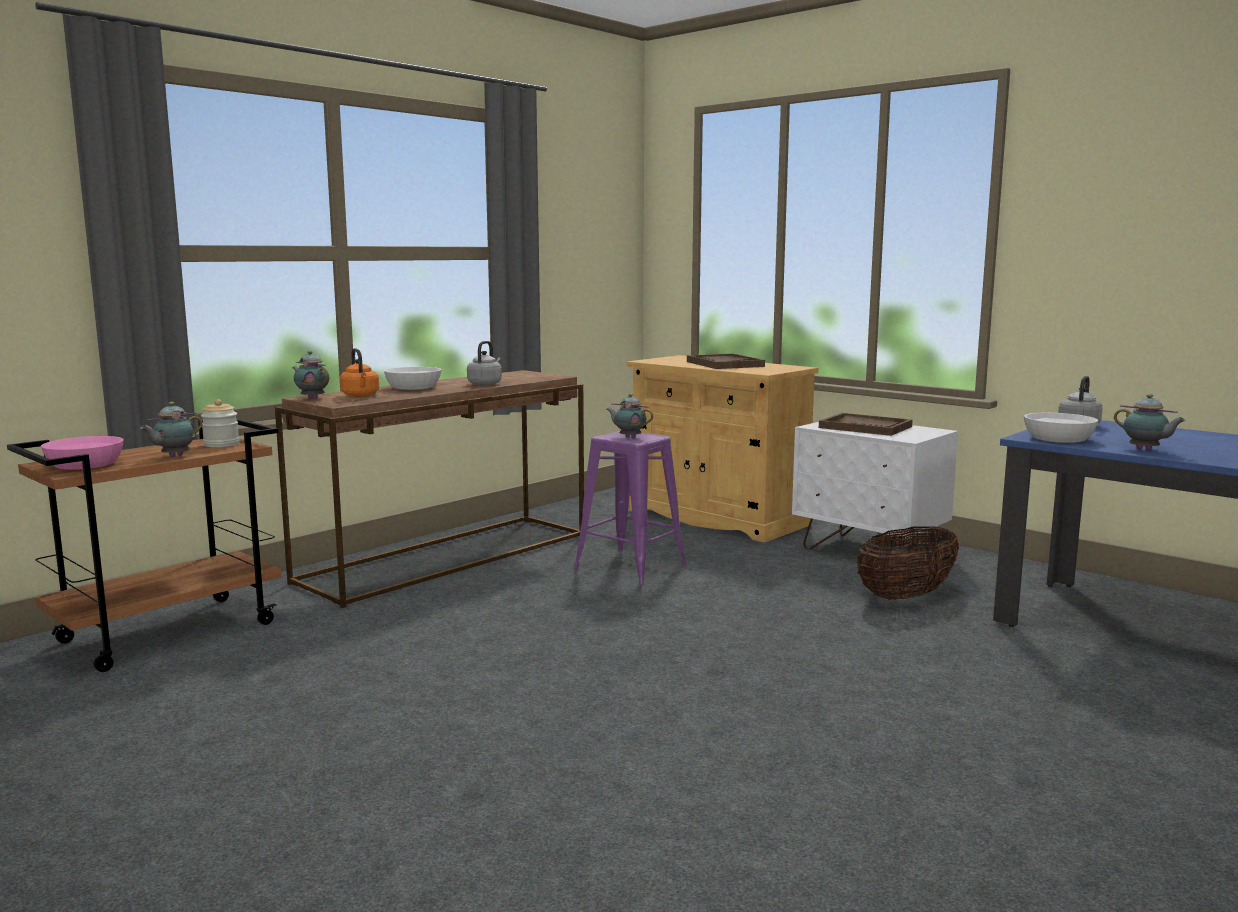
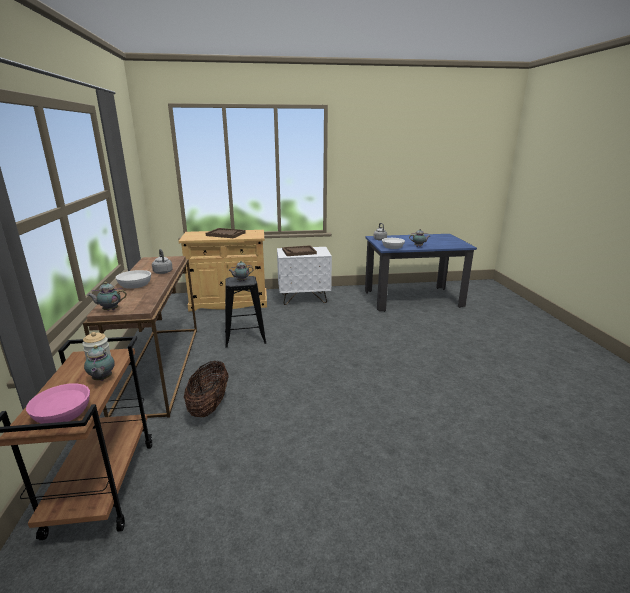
camera: 50 degrees left, 10 degrees up
orange kettle [340,348,379,397] -> none
purple stool [574,431,687,585] -> black stool [225,276,266,348]
basket [857,526,959,600] -> basket moved to [184,361,229,417]

